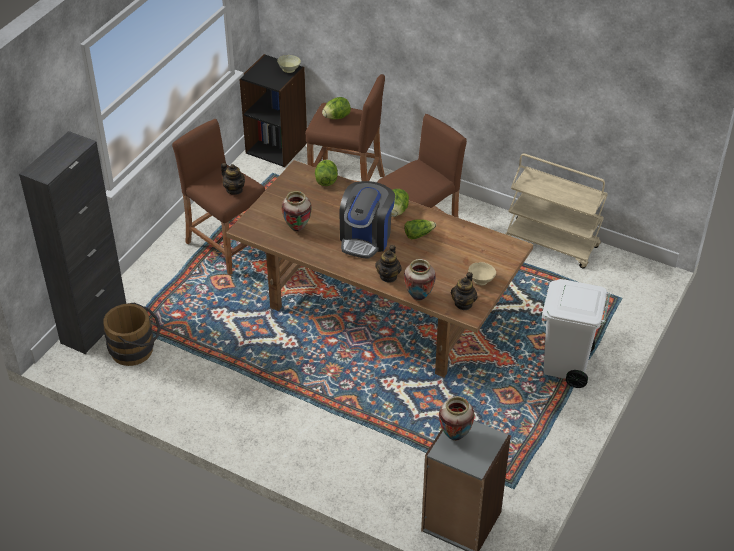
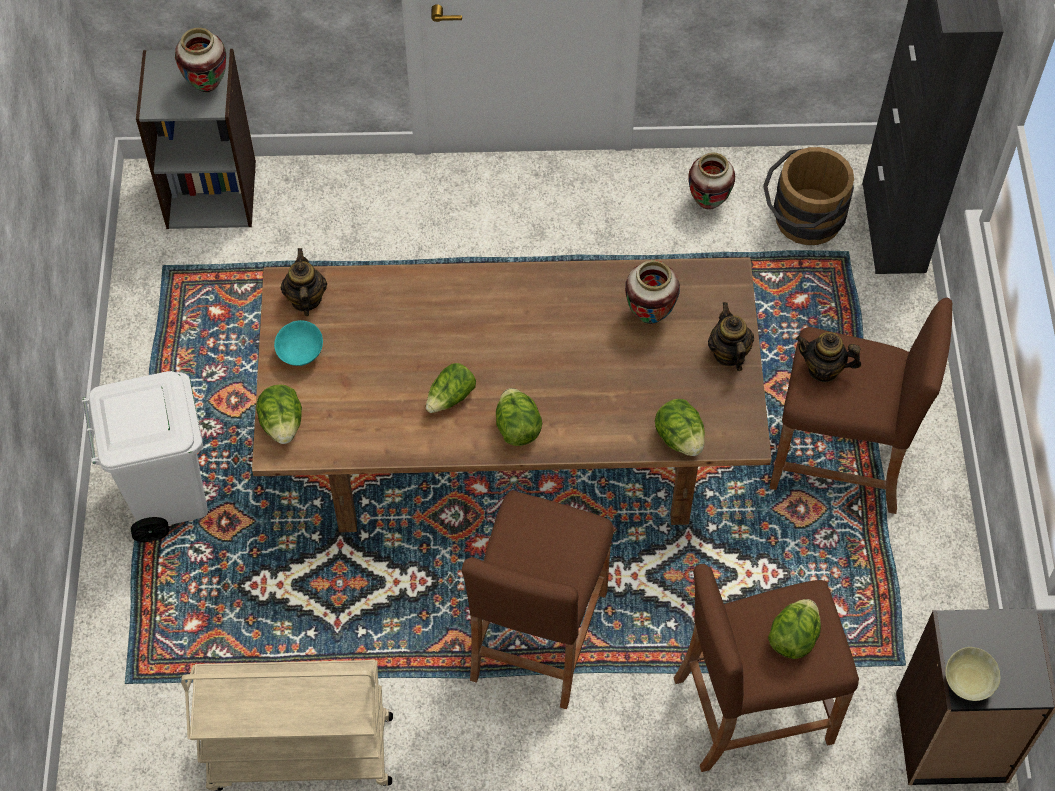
camera: 150 degrees right, 15 degrees up
coffee machine [339,181,395,259] -> none
teapot [375,245,402,283] -> teapot moved to [708,302,754,371]
vase [404,259,436,301] -> vase moved to [688,152,735,210]
beige bowl [468,262,496,285] -> turquoise bowl [274,320,323,366]
none -> lettuce [256,384,302,444]

